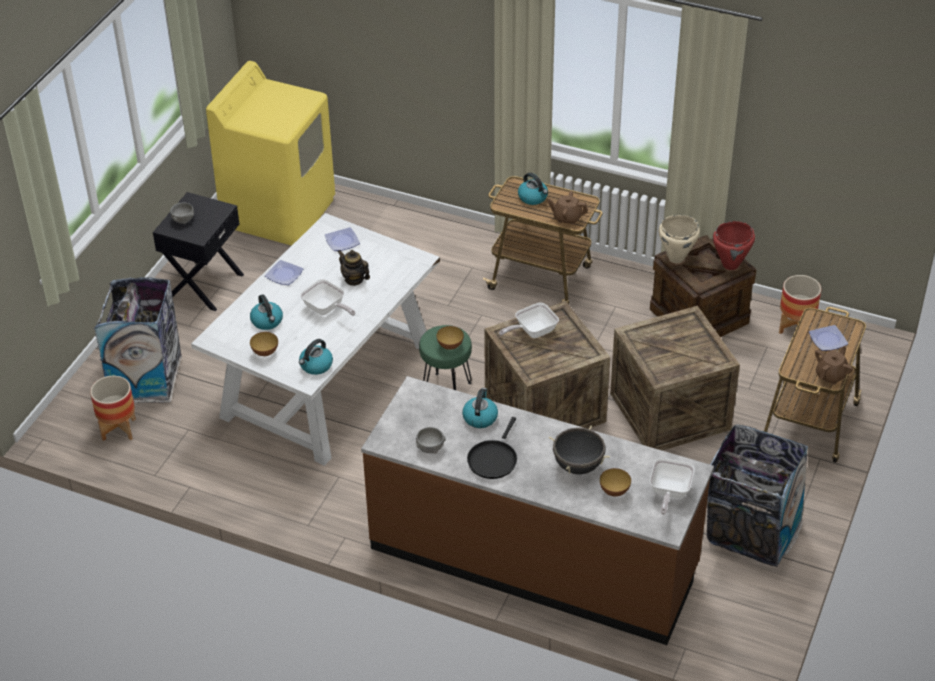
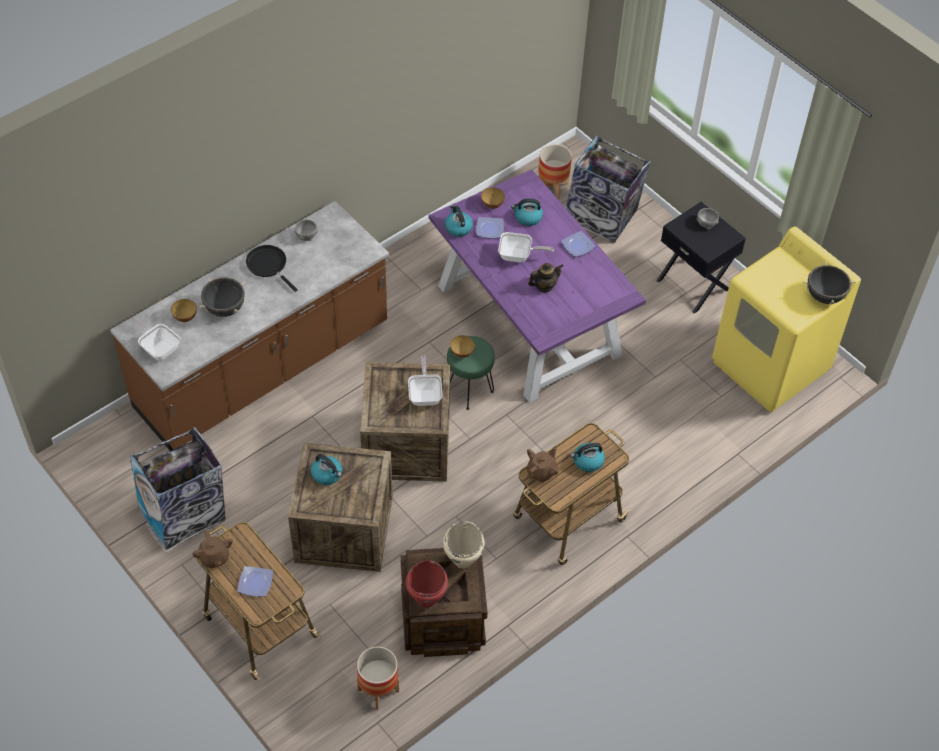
camera: 115 degrees right, 10 degrees up
white dining table [191,213,440,466] -> purple dining table [429,170,646,402]
frying pan [300,279,356,316] -> frying pan turned 150 degrees counterclockwise [498,232,554,262]
plate [325,227,360,251] -> plate moved to [476,217,504,239]
kettle [462,388,498,428] -> kettle moved to [311,454,342,485]
none -> black cooking pot [803,261,856,305]

